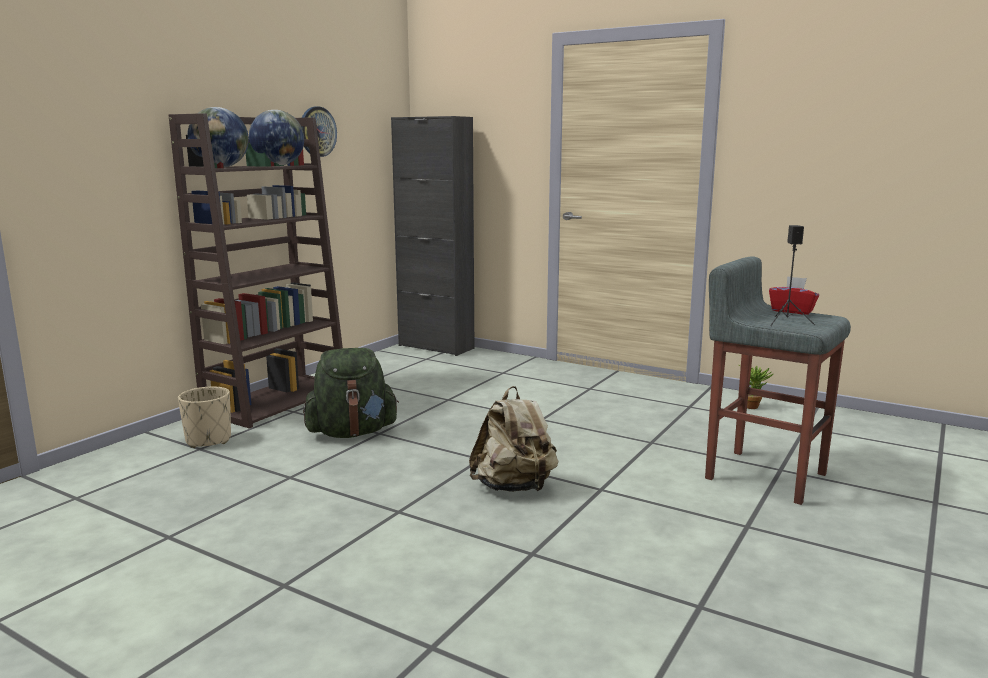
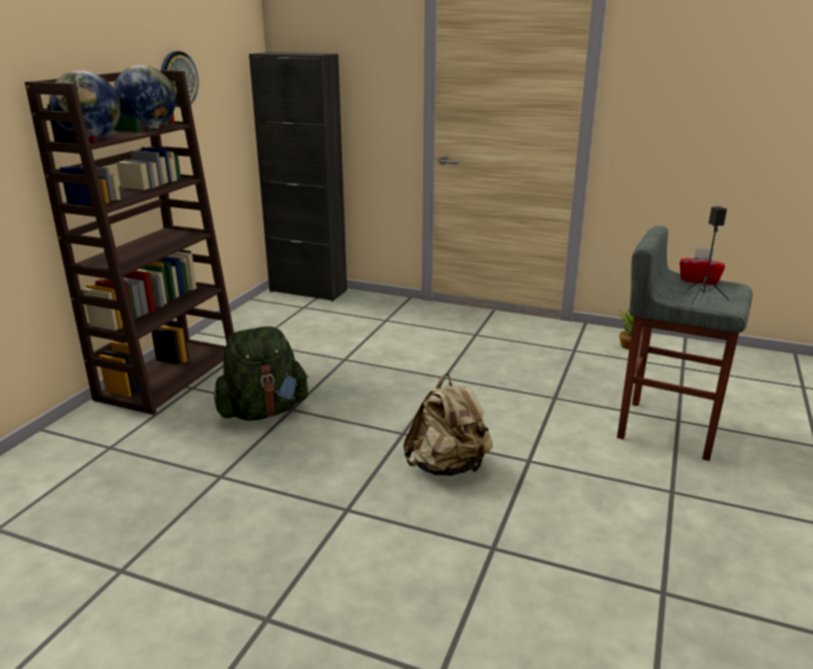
camera: 10 degrees left, 10 degrees up
beige planter [178,386,231,448] -> none

